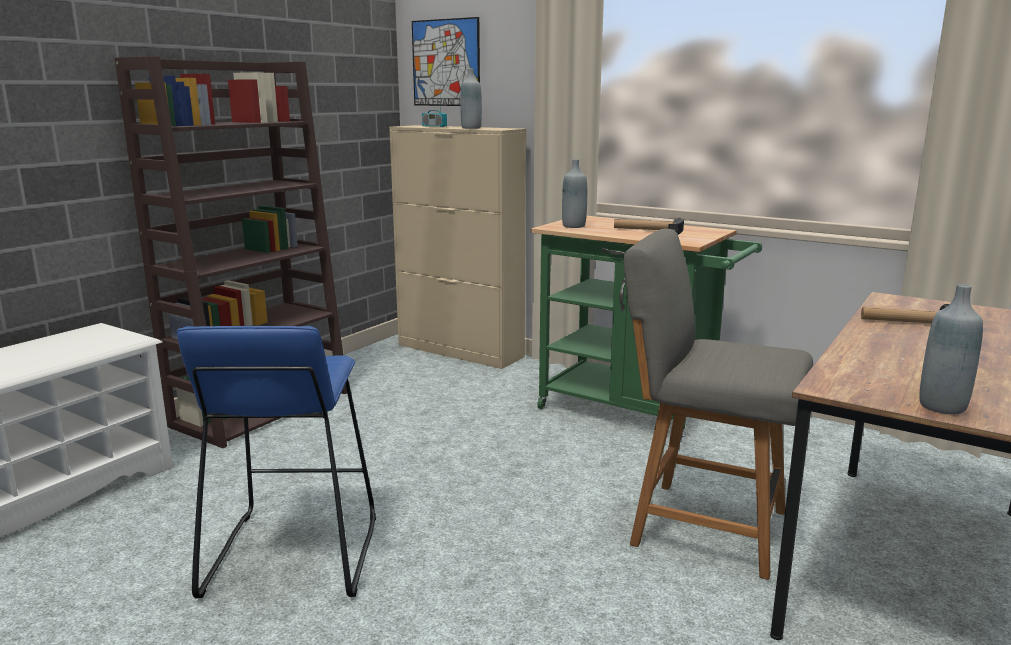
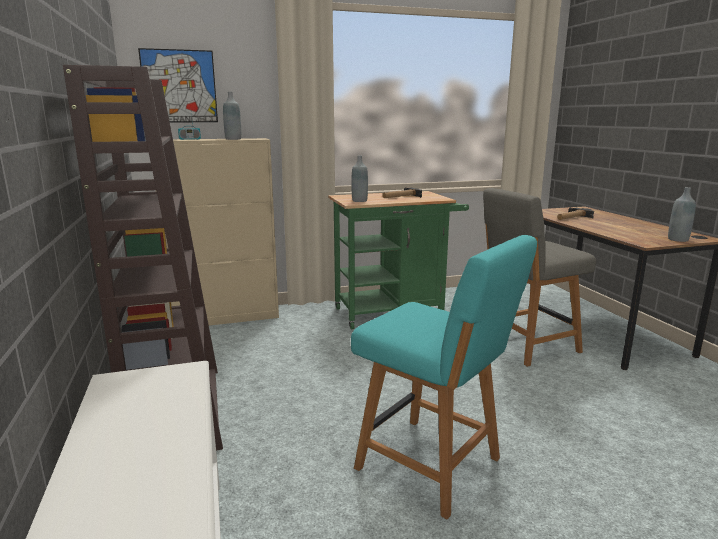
camera: 50 degrees left, 0 degrees up
blue stool [177,326,376,598] -> turquoise chair [351,235,537,519]

